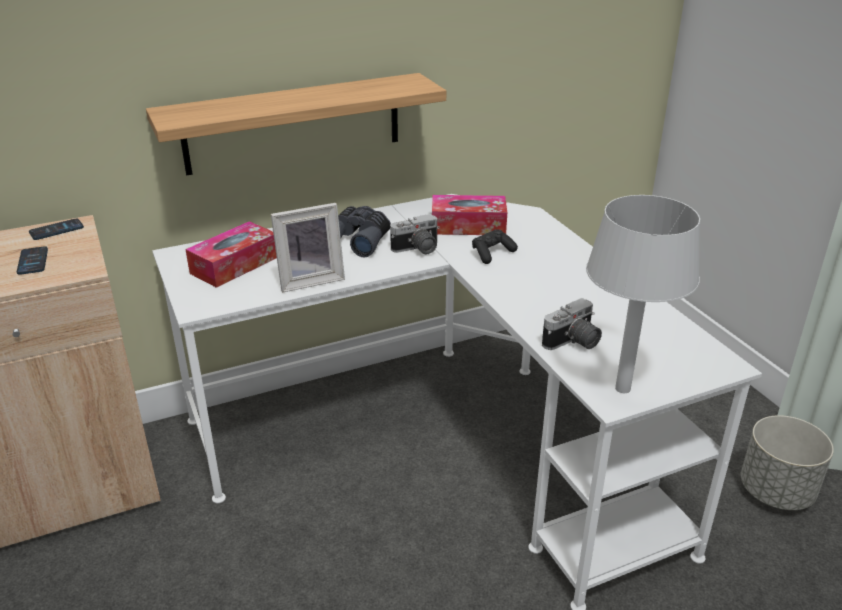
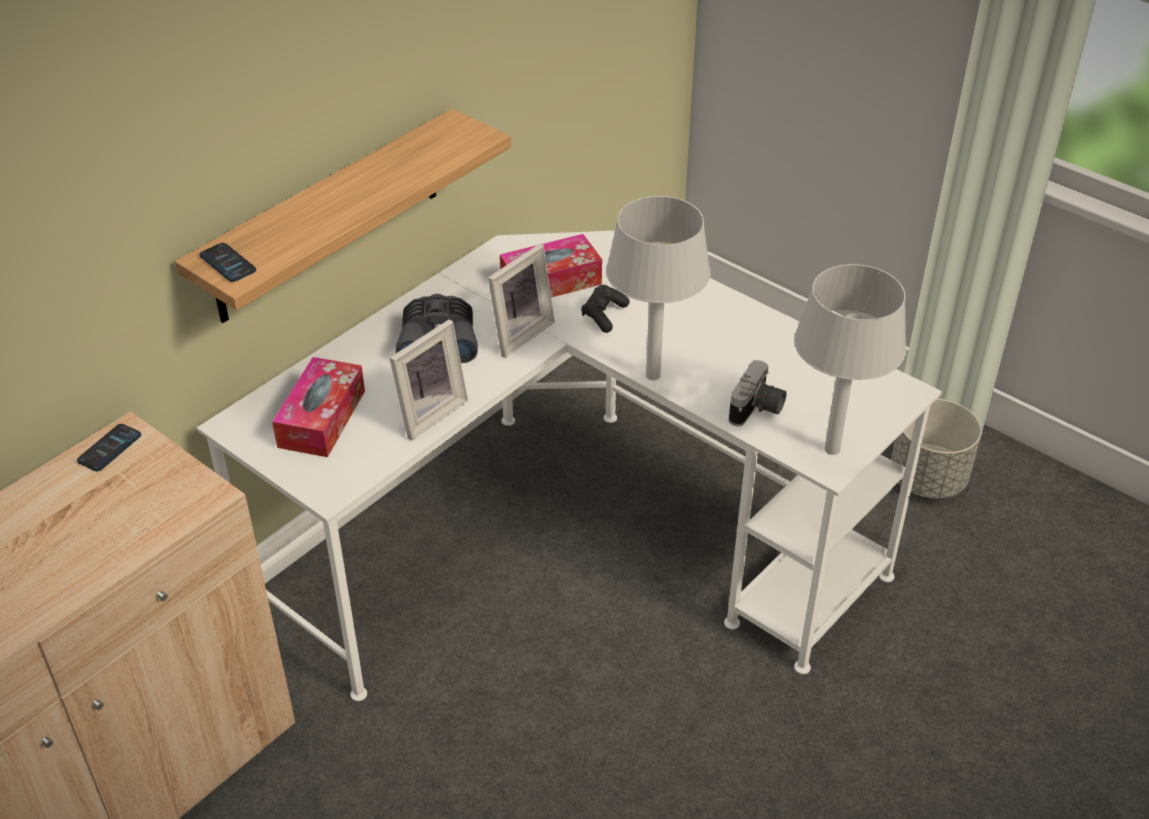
camera: 25 degrees left, 10 degrees up
phone [17,246,48,275] -> phone moved to [199,243,256,282]
camera [390,214,440,254] -> picture frame [488,243,555,358]
none -> grey table lamp [606,196,711,380]

